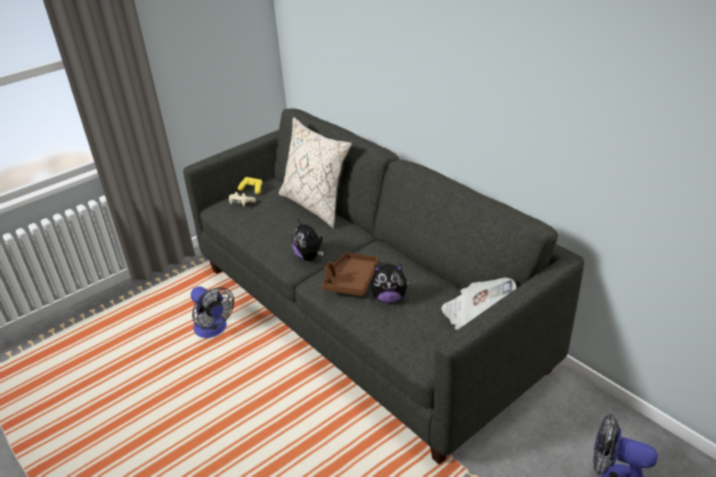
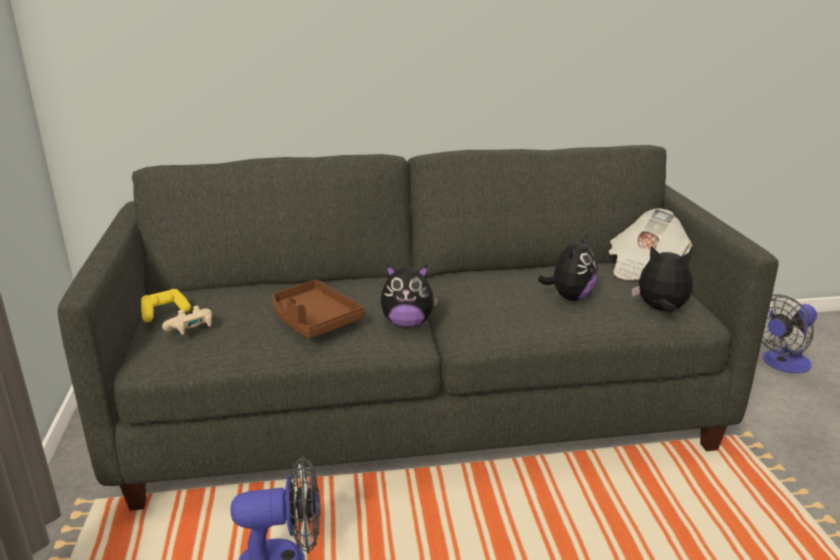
camera: 60 degrees left, 10 degrees down
beige pillow [279,117,352,228] -> none
brown tray [322,253,379,296] -> brown tray moved to [273,280,365,338]
none -> plush toy [632,246,693,313]

